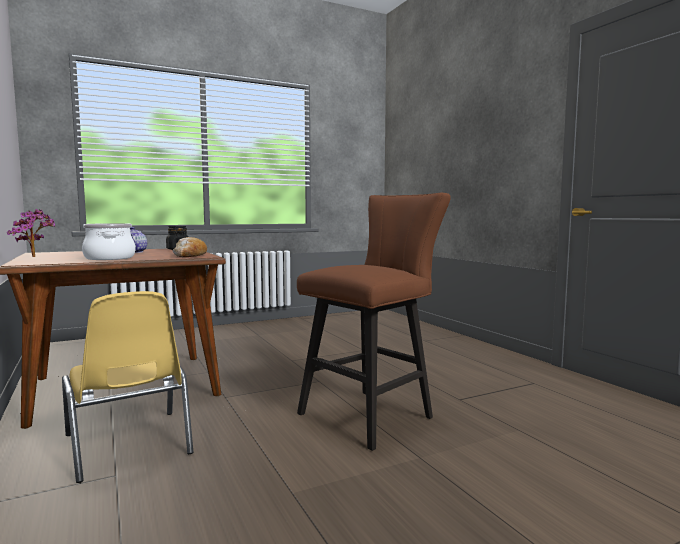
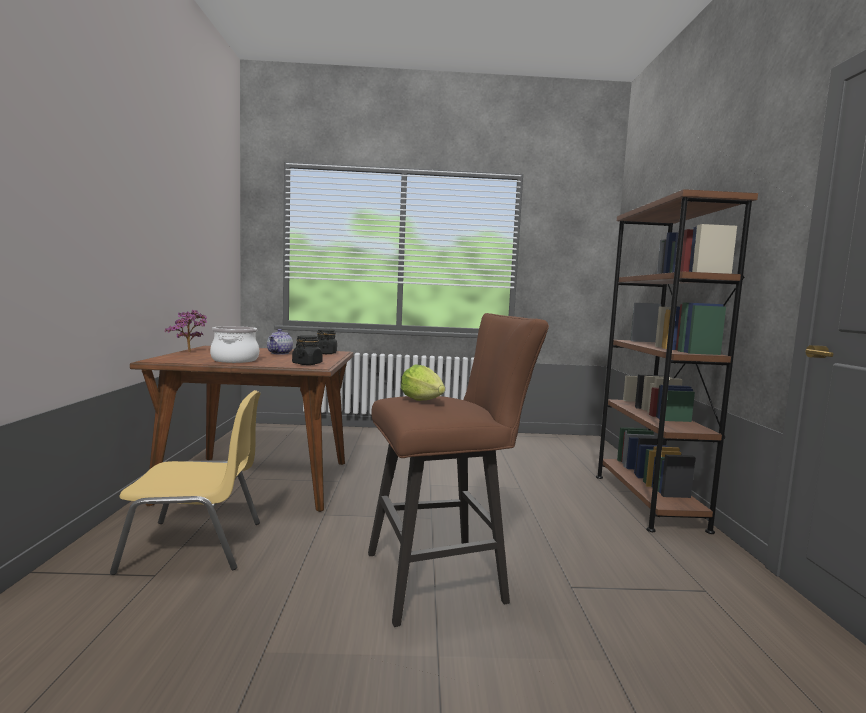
camera: 25 degrees right, 0 degrees up
yellow chair [62,291,193,483] -> yellow chair turned 90 degrees counterclockwise [110,390,261,575]
bread [173,237,207,257] -> black jar [292,335,323,365]
none -> lettuce [401,365,445,401]
none -> brown bookcase [596,189,758,534]

